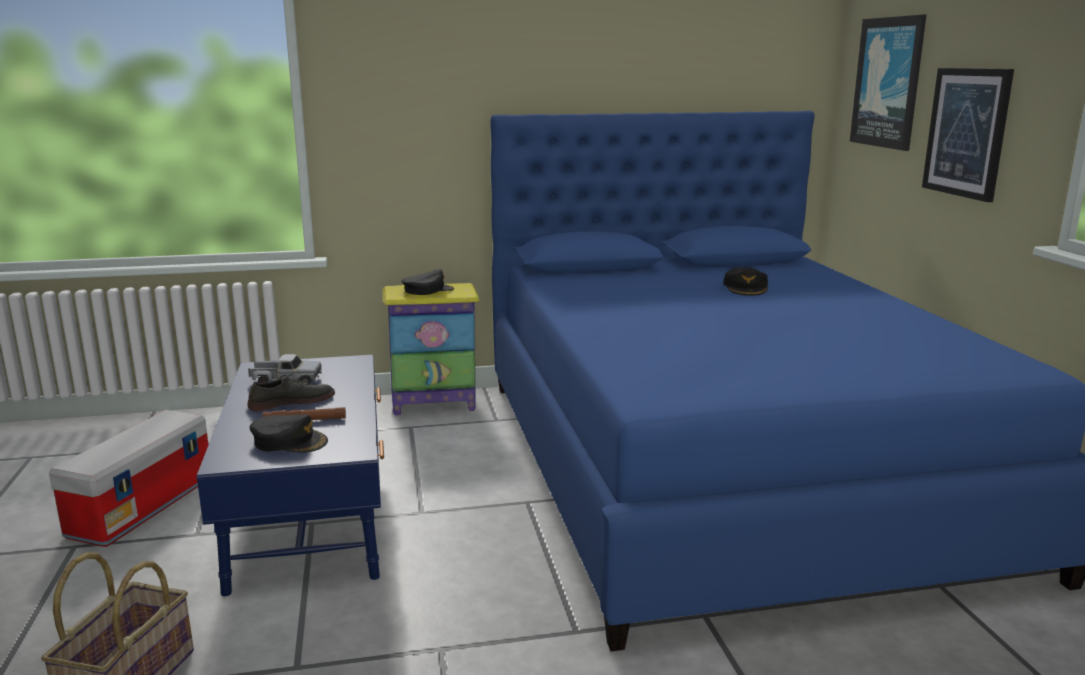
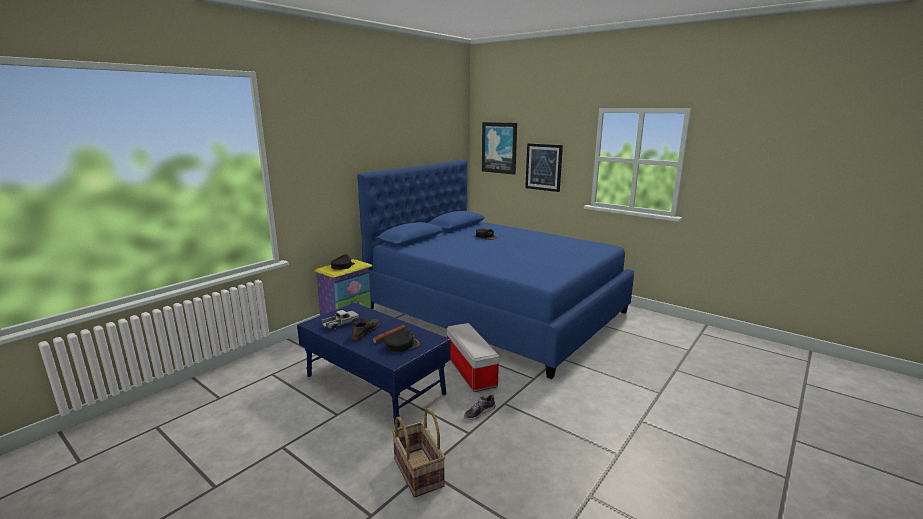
camera: 40 degrees left, 0 degrees up
storage box [49,410,209,547] -> storage box moved to [447,323,499,392]
none -> shoe [464,394,495,420]

